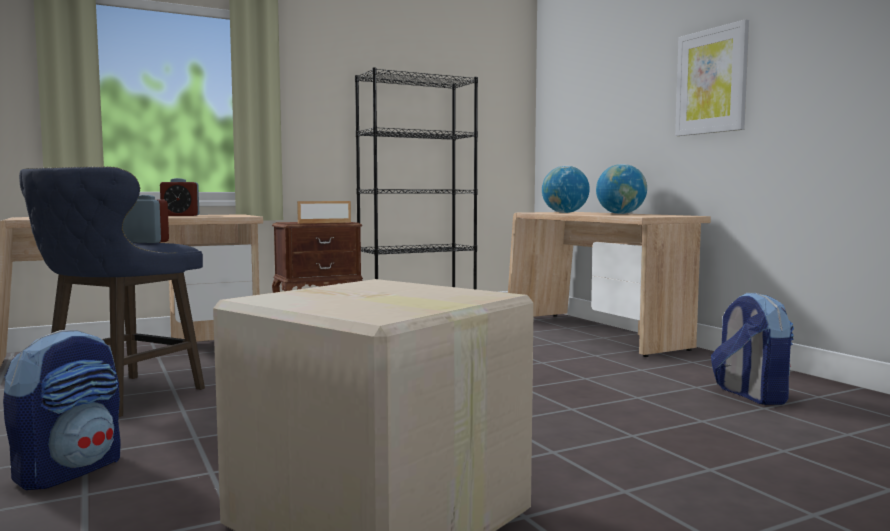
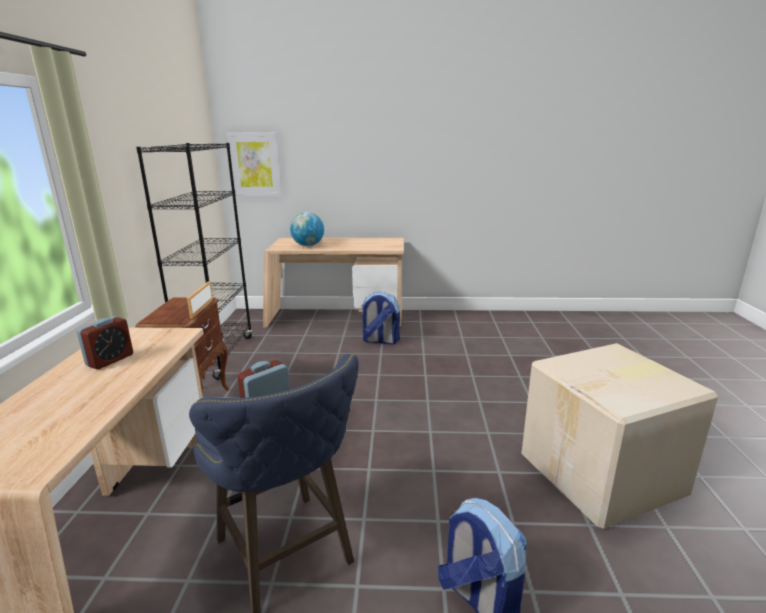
camera: 60 degrees left, 15 degrees up
globe [596,164,647,214] -> none
picture [675,19,749,136] -> picture moved to [227,132,282,196]
backpack [711,292,794,405] -> backpack moved to [361,292,400,345]

